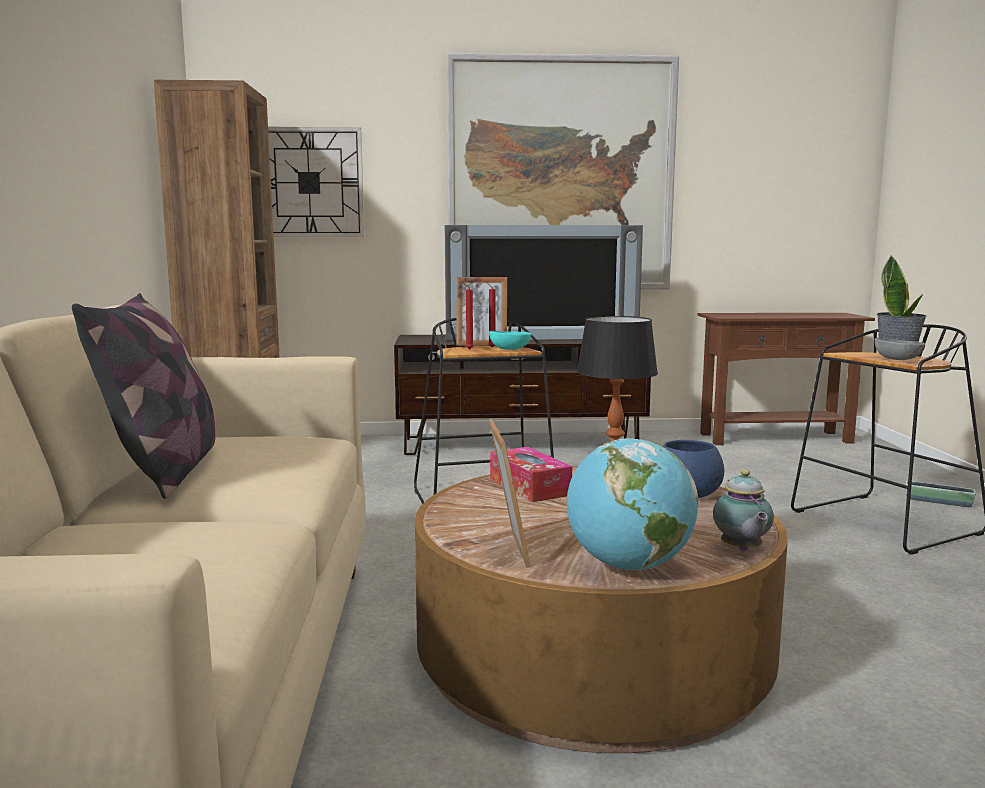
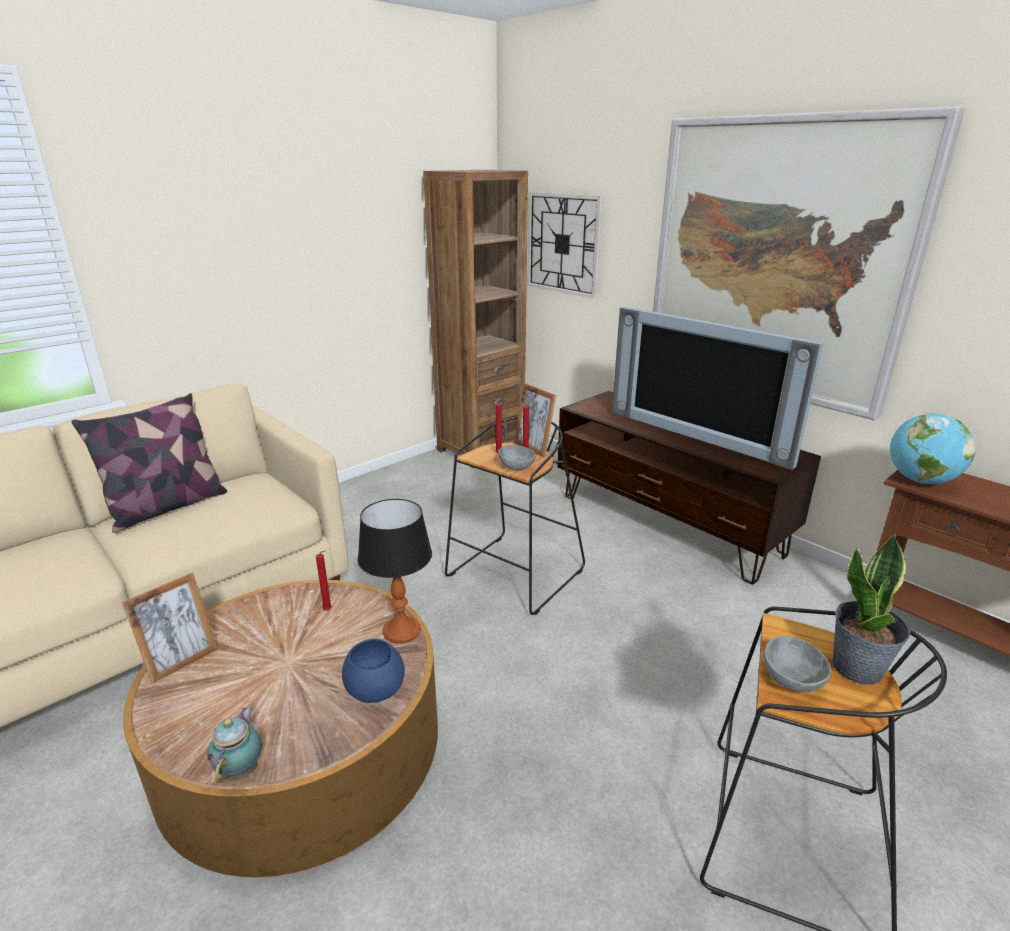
camera: 50 degrees right, 15 degrees up
turquoise bowl [489,331,531,350] -> grey bowl [499,445,536,470]
tissue box [490,447,572,502] -> red candle [316,550,332,611]
globe [567,438,698,570] -> globe moved to [890,413,975,484]
teapot [713,470,774,552] -> teapot turned 135 degrees clockwise [207,707,262,783]
planter [905,481,976,508] -> none

